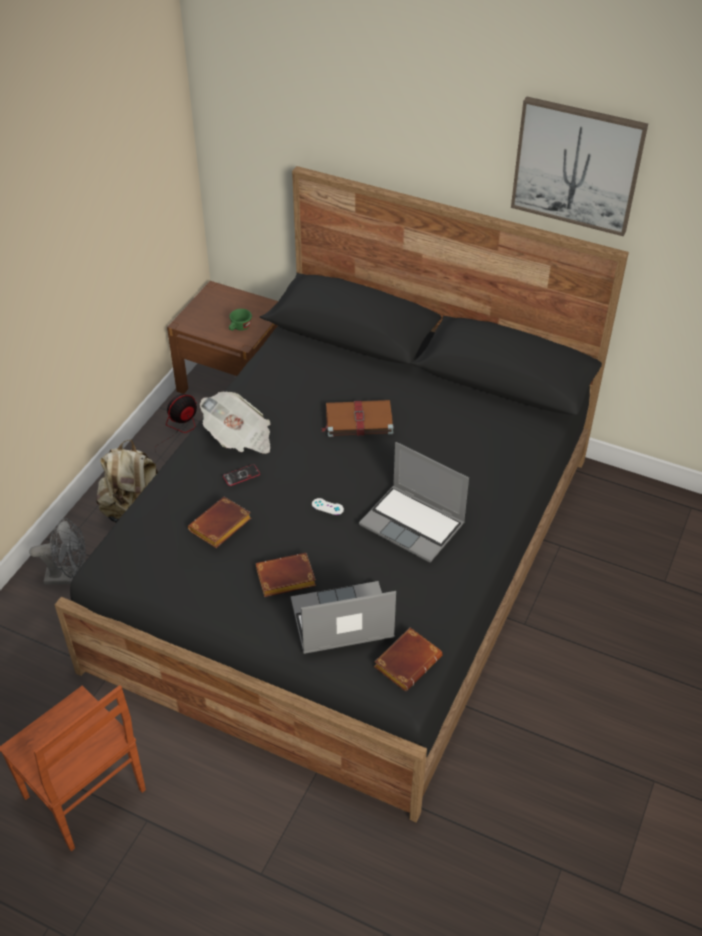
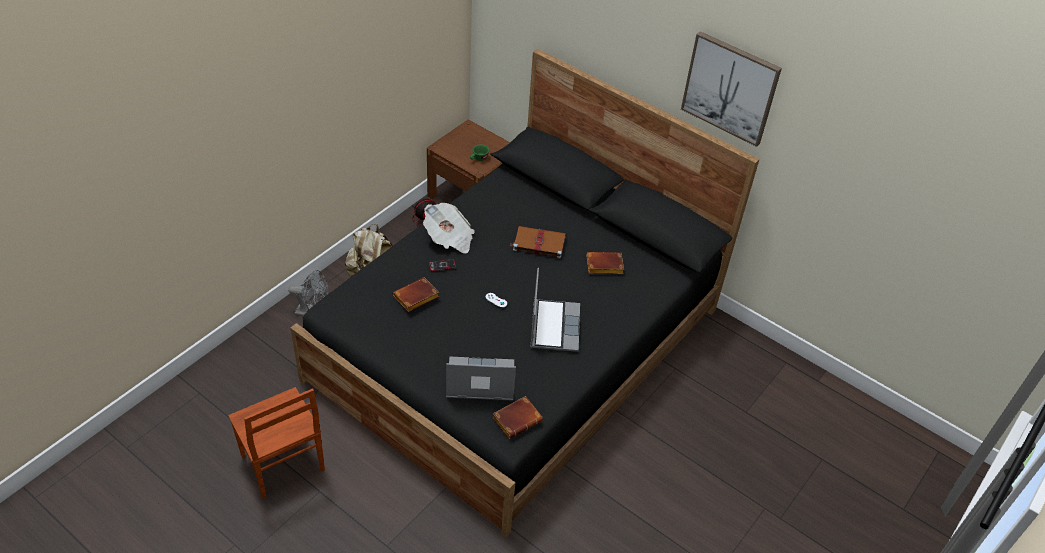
camera: 10 degrees right, 0 degrees up
brown book [256,553,316,597] -> brown book moved to [587,252,624,274]
laptop [359,442,469,563] -> laptop turned 135 degrees counterclockwise [531,268,580,352]

